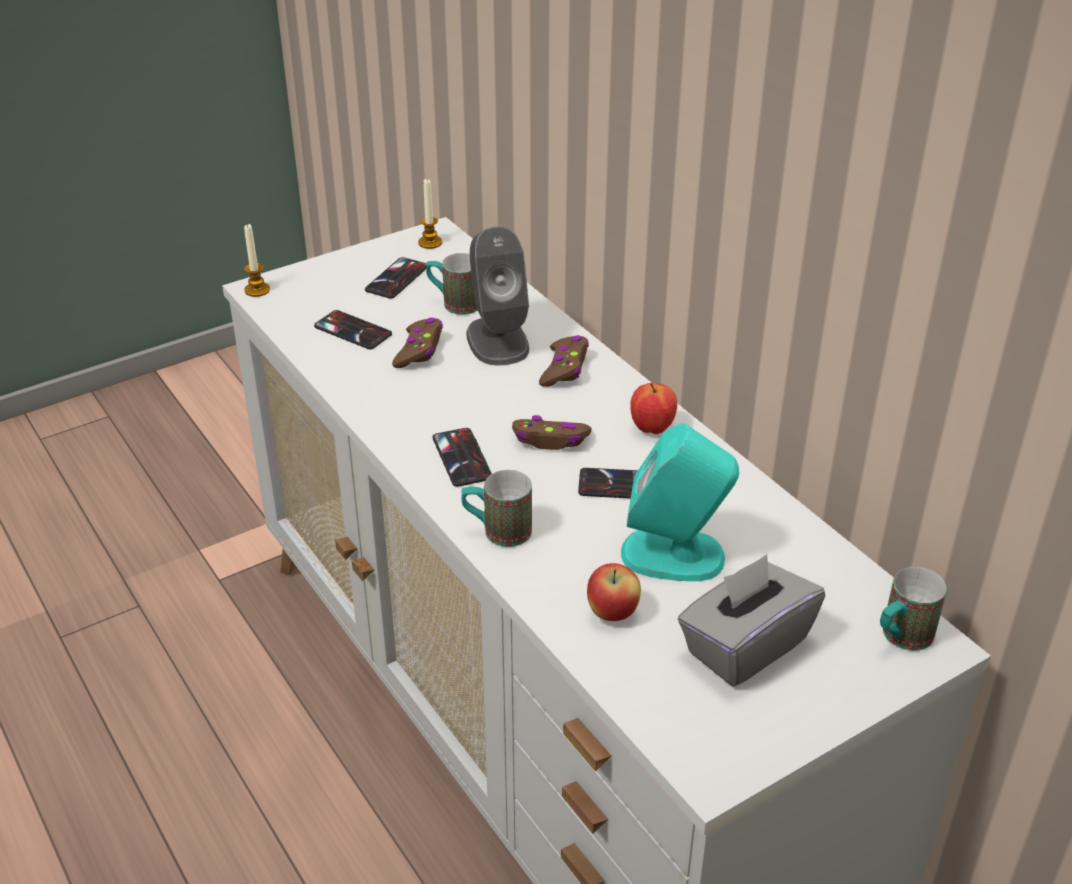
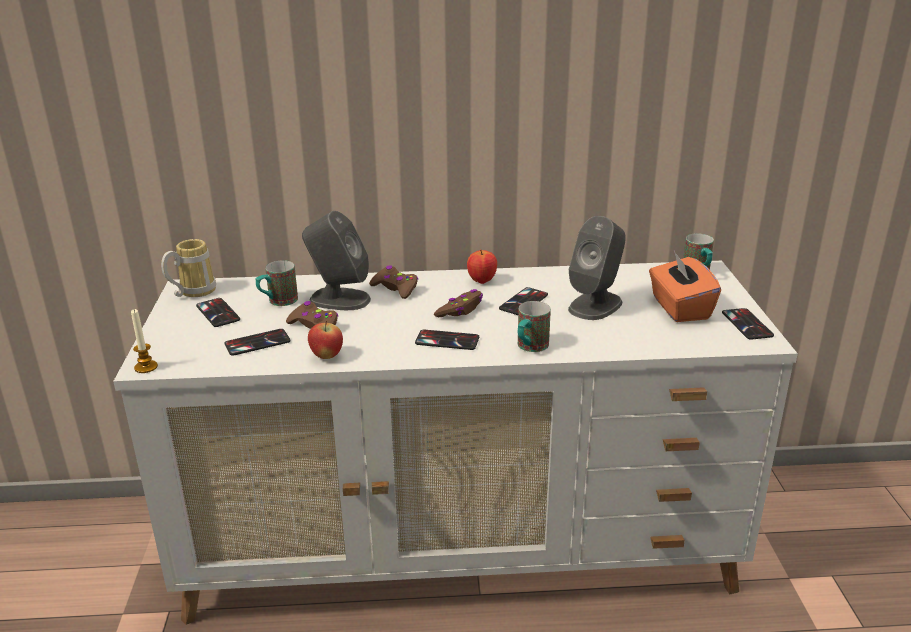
camera: 60 degrees left, 10 degrees down
candle [418,179,442,249] -> mug [161,239,216,297]
apple [587,563,641,621] -> apple moved to [308,321,343,359]
turquoise speaker [621,423,739,581] -> grey speaker [568,216,626,320]
grey tissue box [677,554,825,687] -> orange tissue box [649,251,721,322]
none -> phone [722,308,774,340]

